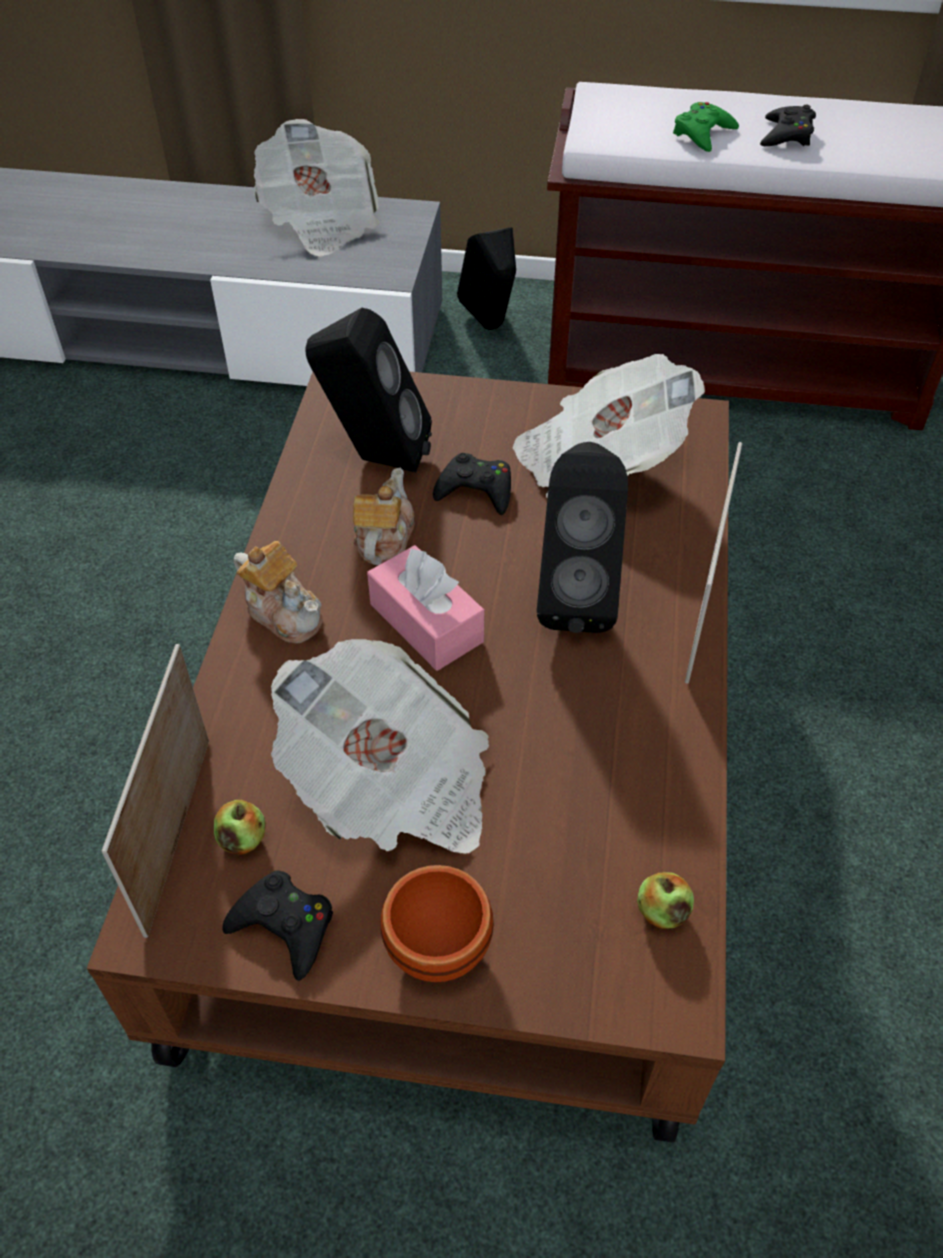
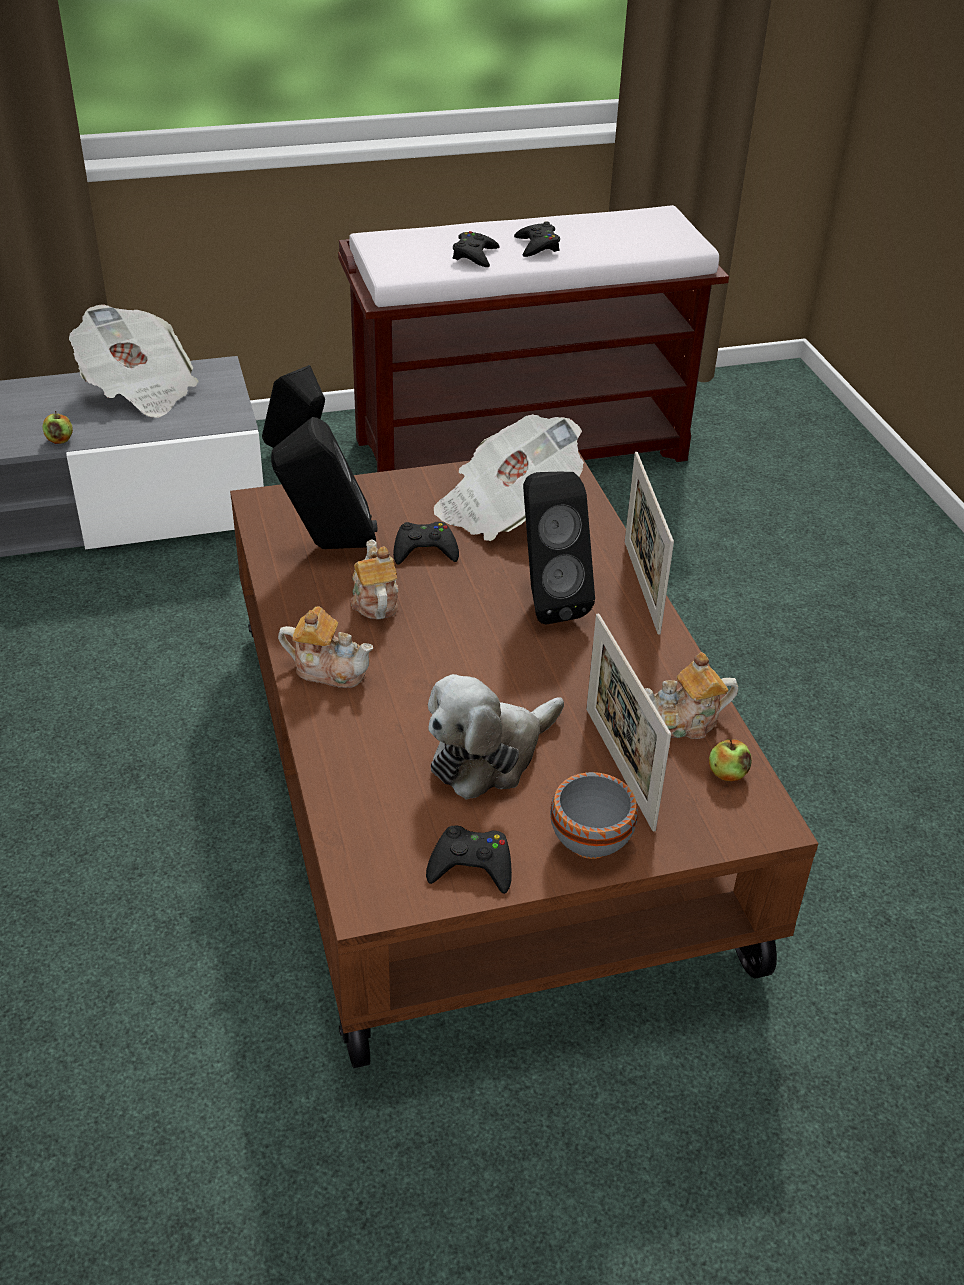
camera: 25 degrees left, 10 degrees down
picture frame [101,644,209,938] -> picture frame moved to [586,613,671,832]
apple [214,800,265,855] -> apple moved to [42,411,73,444]
newspaper [271,639,489,854] -> plush toy [428,674,564,800]
pink tissue box [367,545,484,671] -> none
brown bowl [380,865,494,982] -> grey bowl [550,772,638,859]
green game controller [673,102,739,152] -> black game controller [453,231,500,267]
none -> teapot [645,652,738,739]

